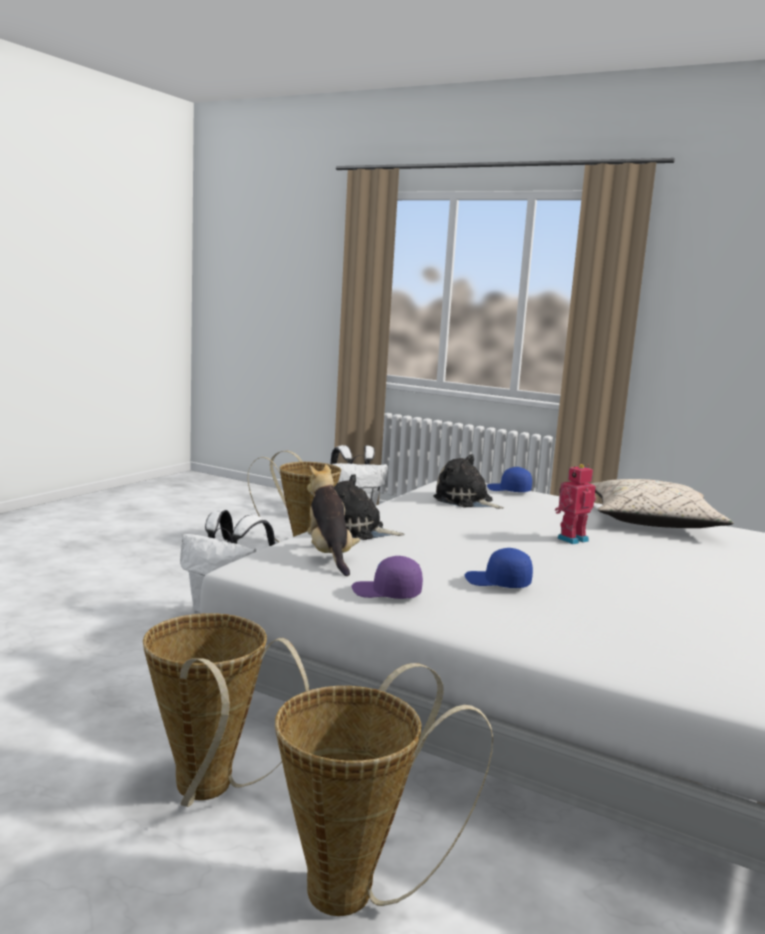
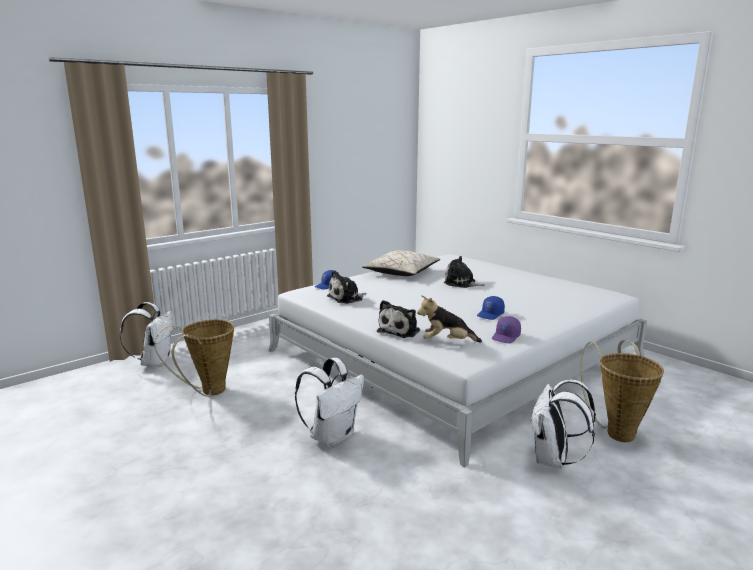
camera: 70 degrees left, 5 degrees up
basket [143,613,309,807] -> white backpack [530,380,596,468]
toy robot [555,464,596,544] -> none
none -> plush toy [444,256,485,288]

